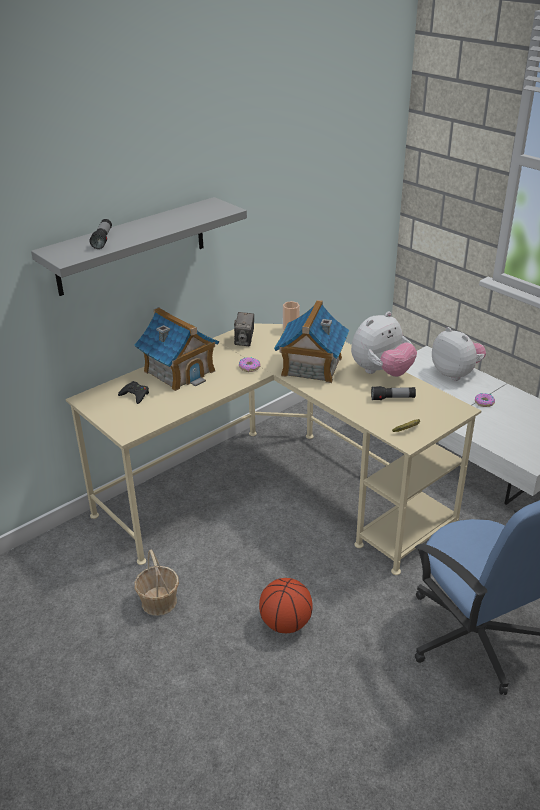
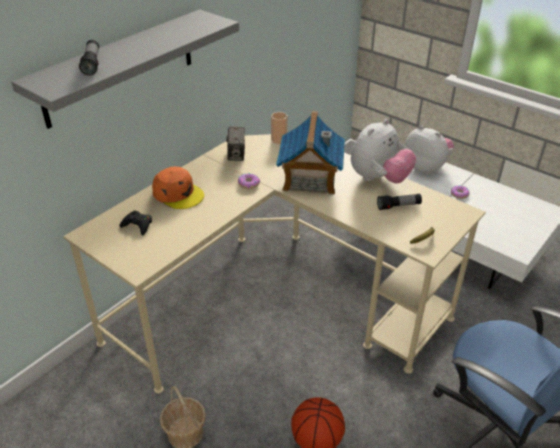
camera: 10 degrees left, 5 degrees up
toy house [134,307,219,391] -> orange cap [152,167,204,209]

